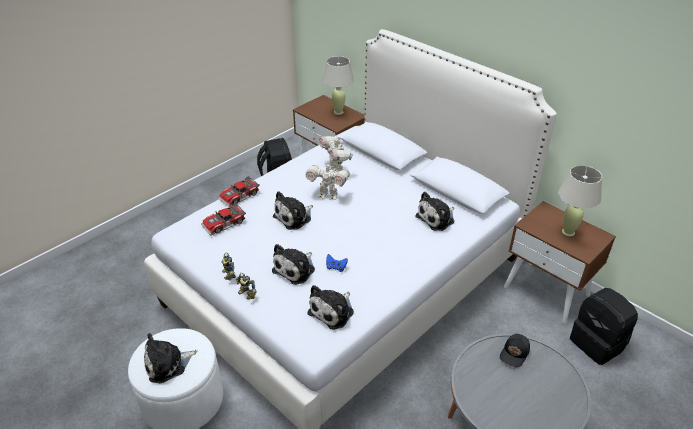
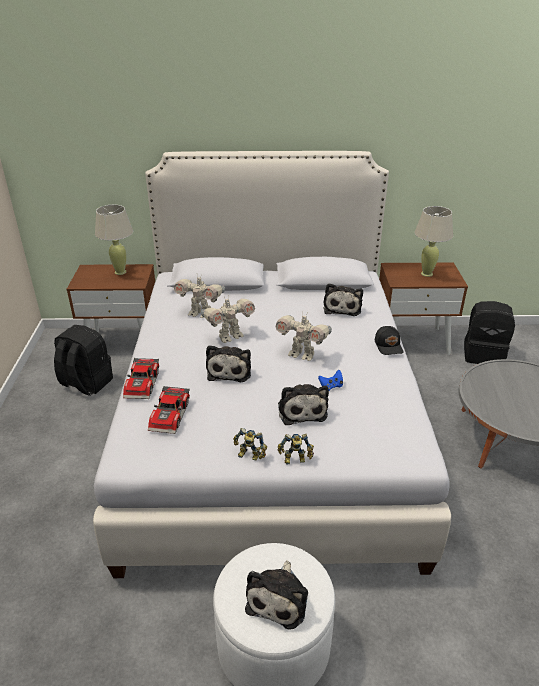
camera: 45 degrees left, 5 degrees down
plush toy [308,285,354,330] -> none
black cap [500,334,530,367] -> black cap moved to [375,326,403,355]
none -> toy robot [276,311,332,361]

